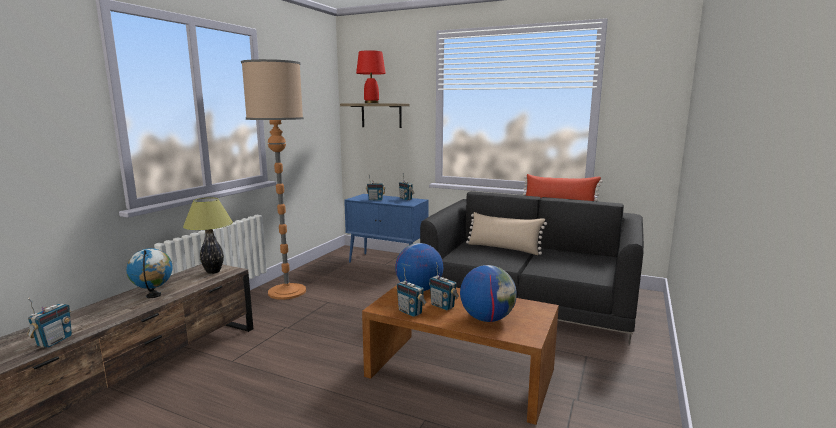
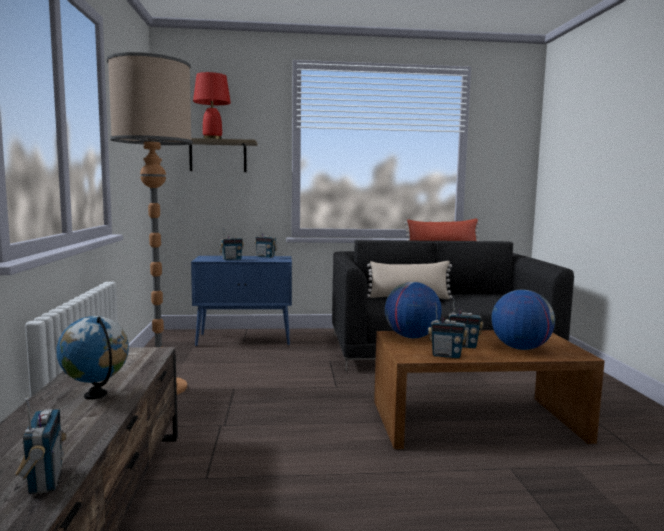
camera: 30 degrees left, 5 degrees down
table lamp [183,197,233,274] -> none

